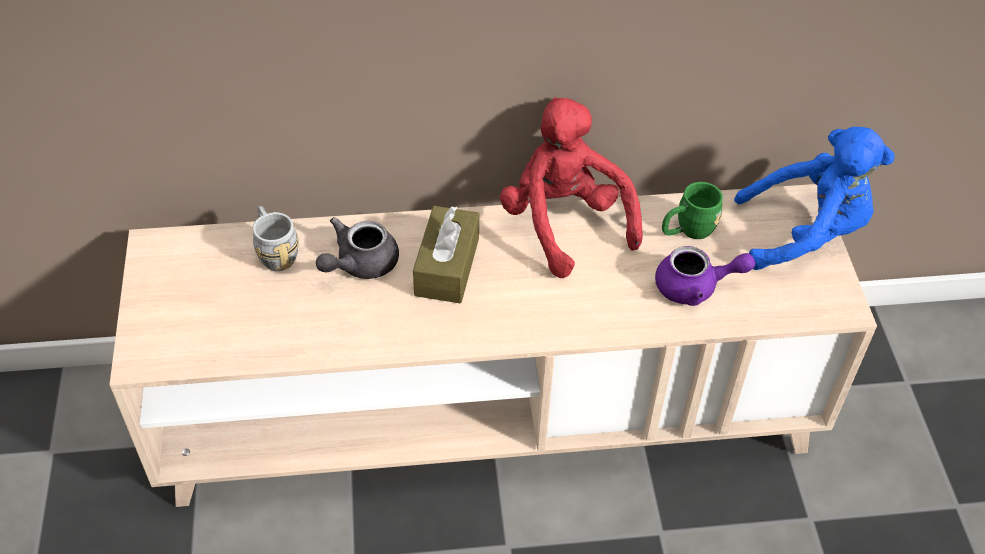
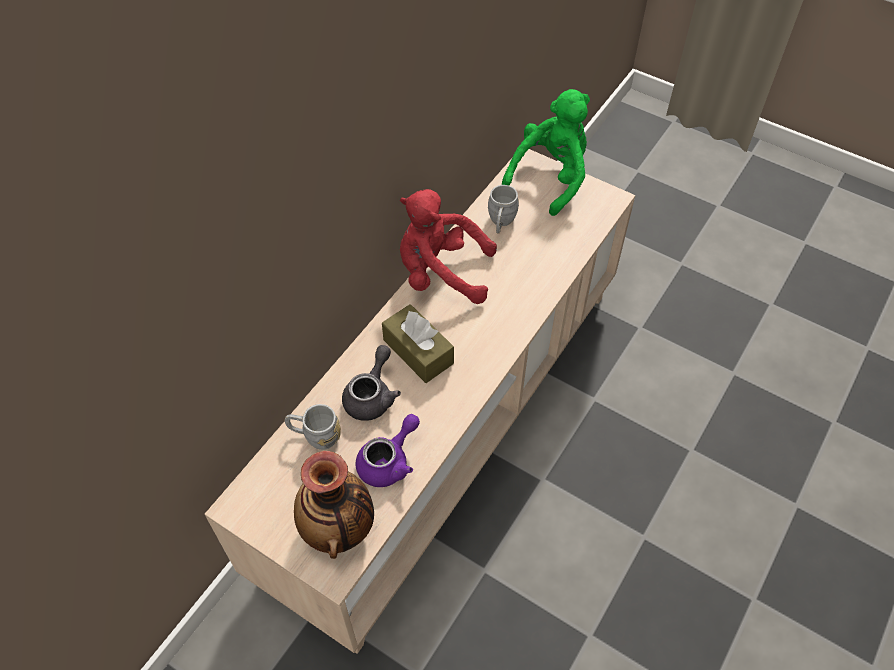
camera: 50 degrees left, 5 degrees up
grey teapot [316,217,399,279] -> grey teapot turned 150 degrees counterclockwise [342,345,401,421]
purple teapot [655,246,755,306] -> purple teapot moved to [356,414,420,487]
green mug [662,182,723,239] -> grey mug [488,185,519,234]
blue plush toy [734,127,895,270] -> green plush toy [502,89,590,216]
none -> vase [294,451,374,559]

